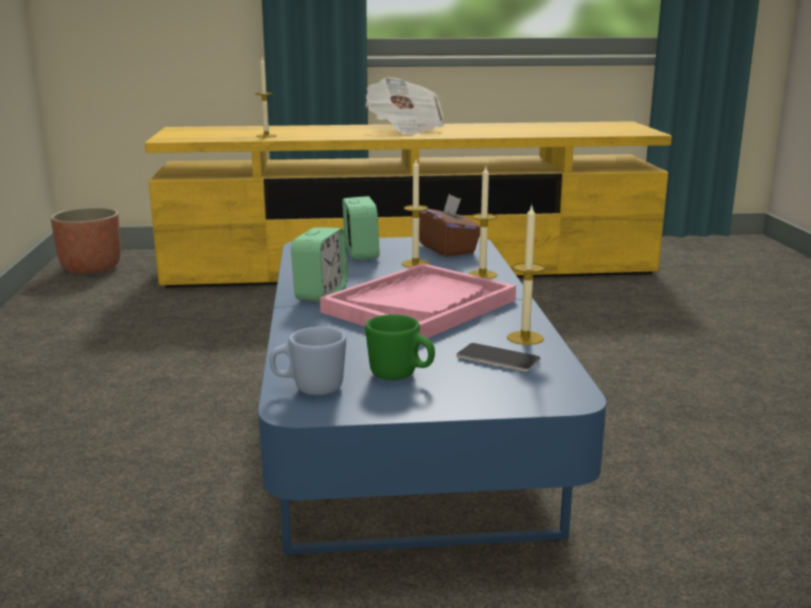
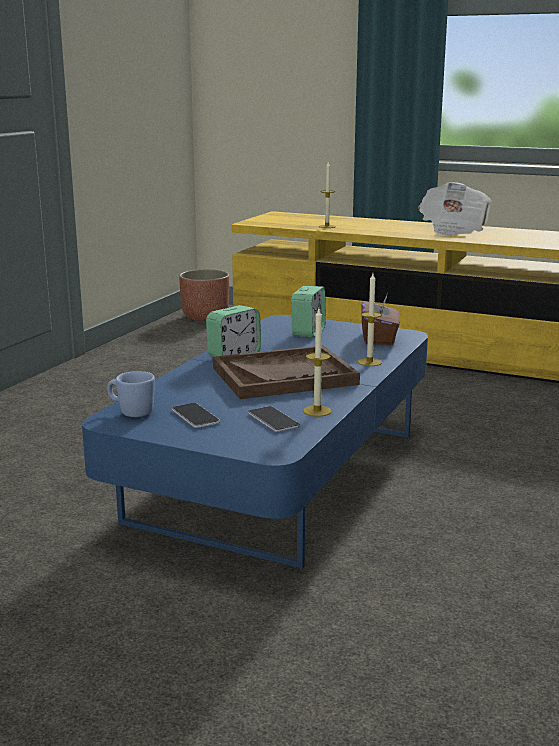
camera: 30 degrees right, 0 degrees up
pink tray [320,263,516,338] -> brown tray [213,345,360,399]
green mug [365,315,435,380] -> phone [172,403,220,428]
candle [402,160,430,268] -> none

